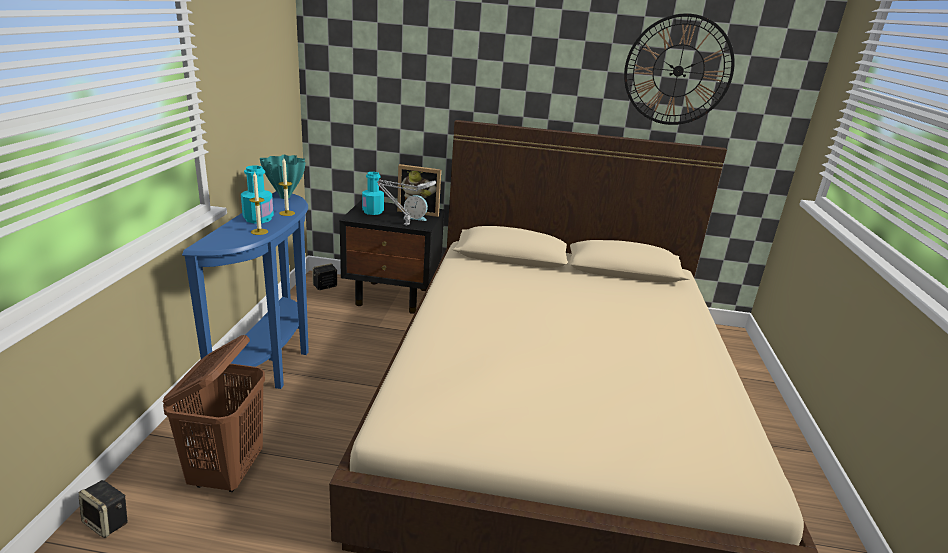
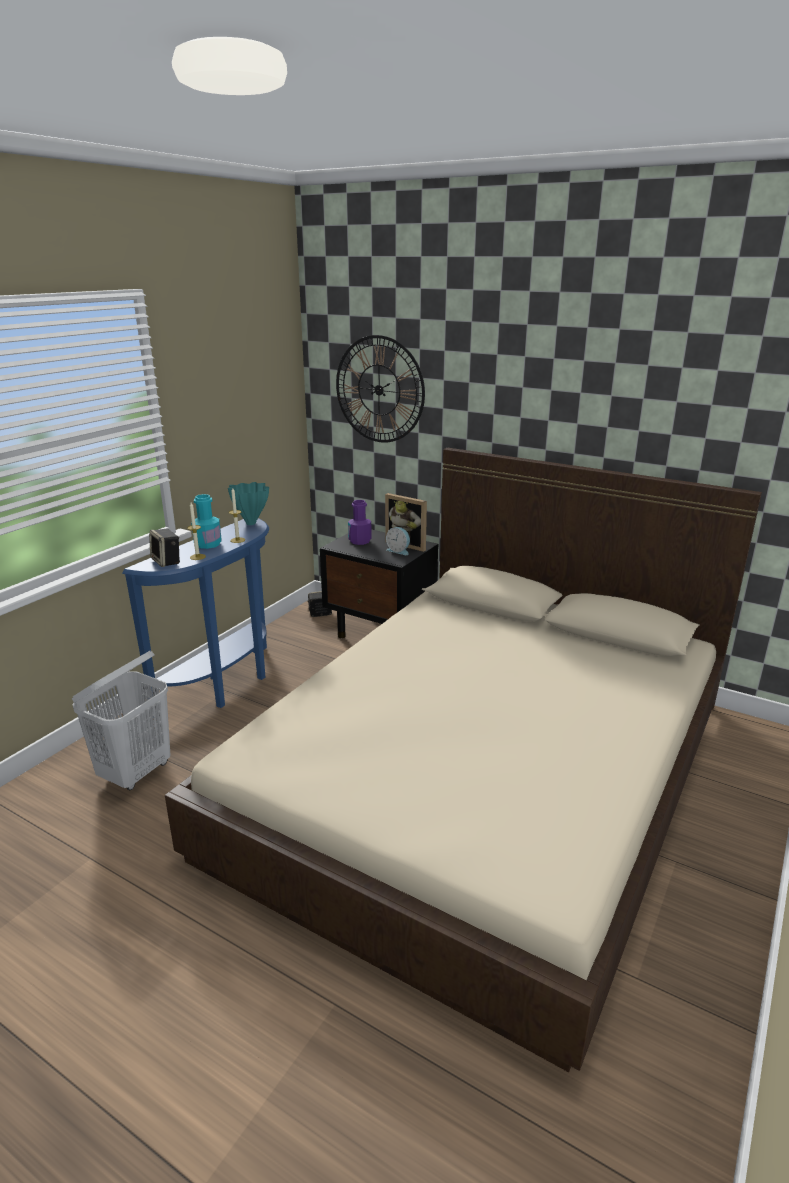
camera: 25 degrees right, 0 degrees up
speaker [79,480,128,538] -> speaker moved to [149,529,180,567]
brown laundry basket [162,335,265,492] -> white laundry basket [72,651,171,790]
turquoise bottle [362,172,384,215] -> purple bottle [348,500,372,545]
grey table lamp [377,180,436,226] -> none
wall clock [624,13,735,125] -> wall clock moved to [336,335,425,443]

